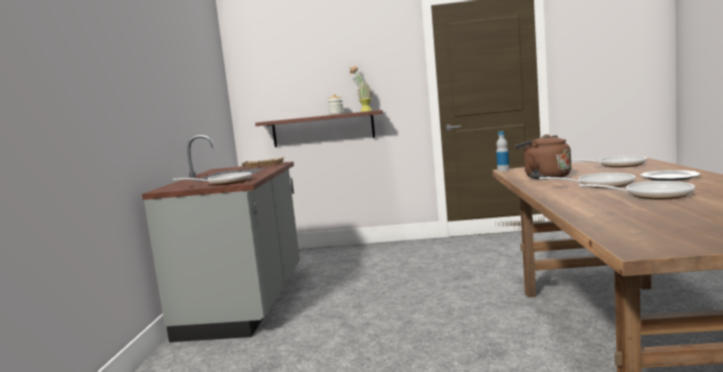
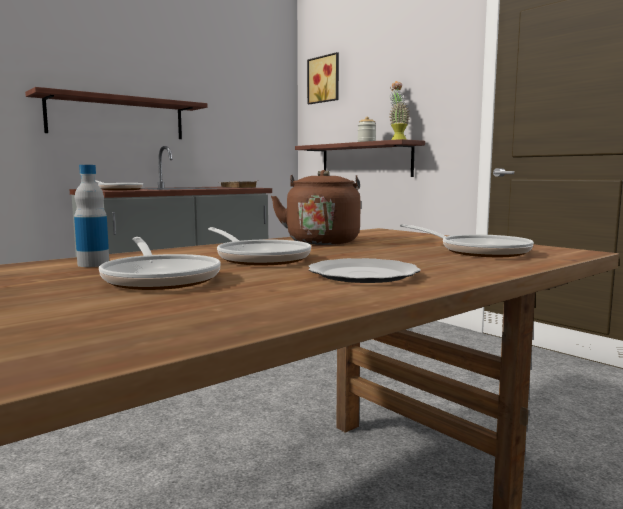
camera: 45 degrees right, 0 degrees up
bottle [496,131,510,171] -> bottle moved to [74,165,109,267]
none -> shelf [25,87,207,139]
none -> picture [307,52,339,104]

